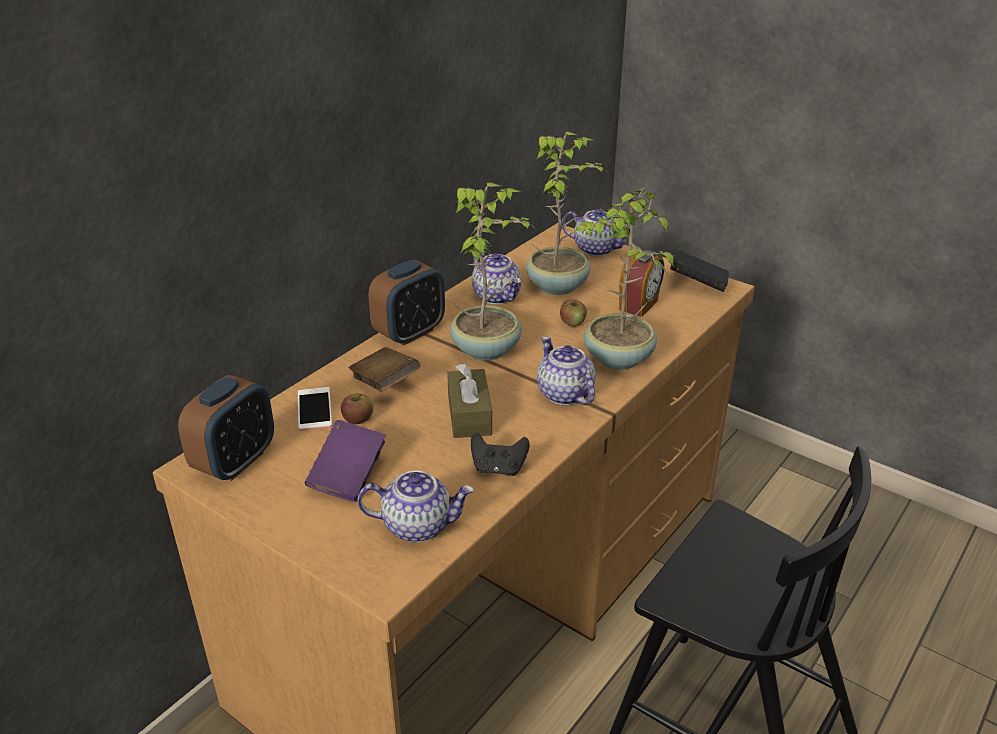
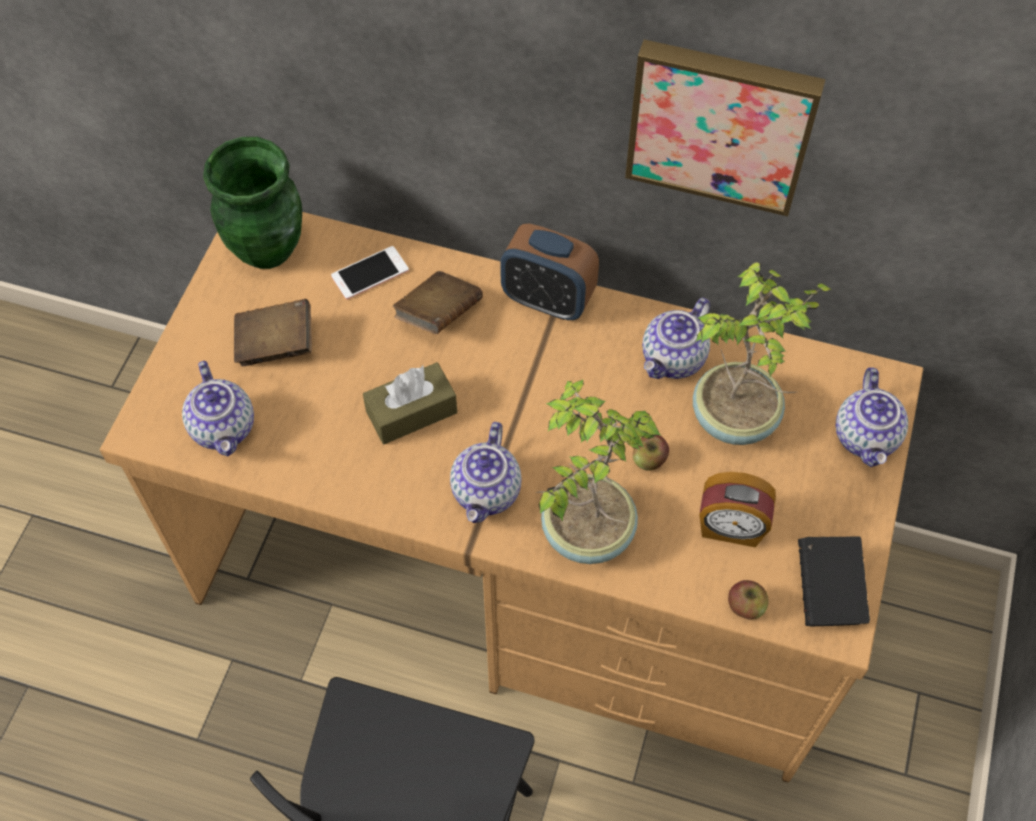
camera: 70 degrees right, 25 degrees up
alarm clock [178,375,274,481] -> green vase [203,137,302,269]
purple book [305,420,386,502] -> brown book [234,299,312,366]
apple [341,393,373,424] -> apple moved to [728,580,769,620]
potted plant [450,182,535,360] -> none
black game controller [471,433,530,476] -> none
teapot [537,336,596,405] -> teapot turned 150 degrees clockwise [450,422,521,523]
none -> picture [625,39,826,217]

